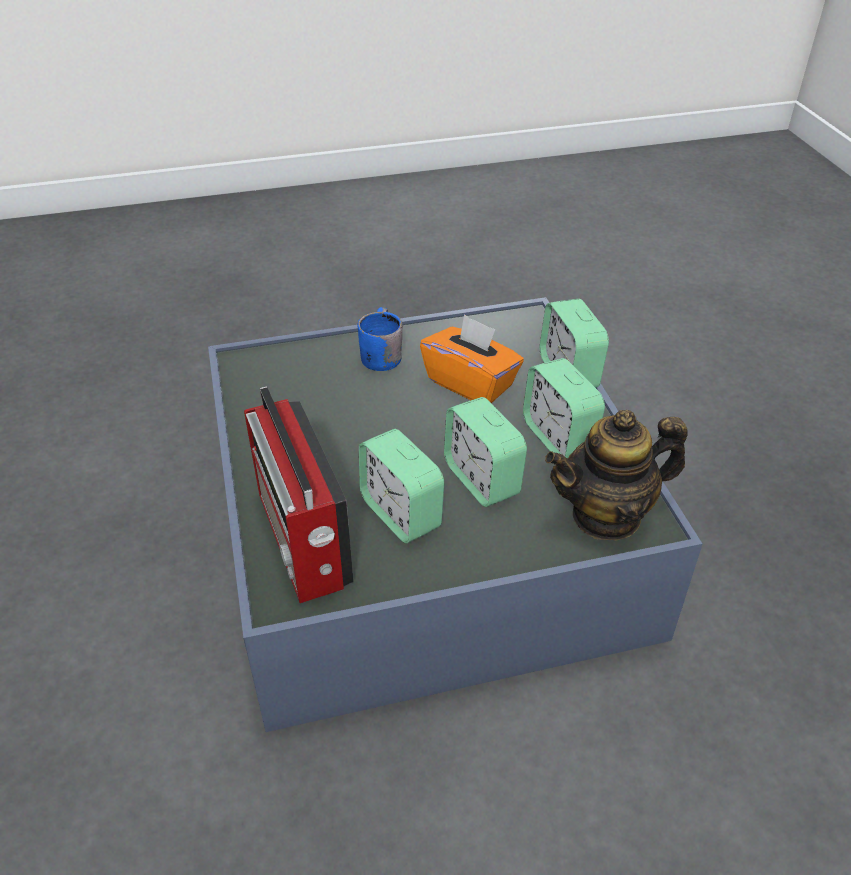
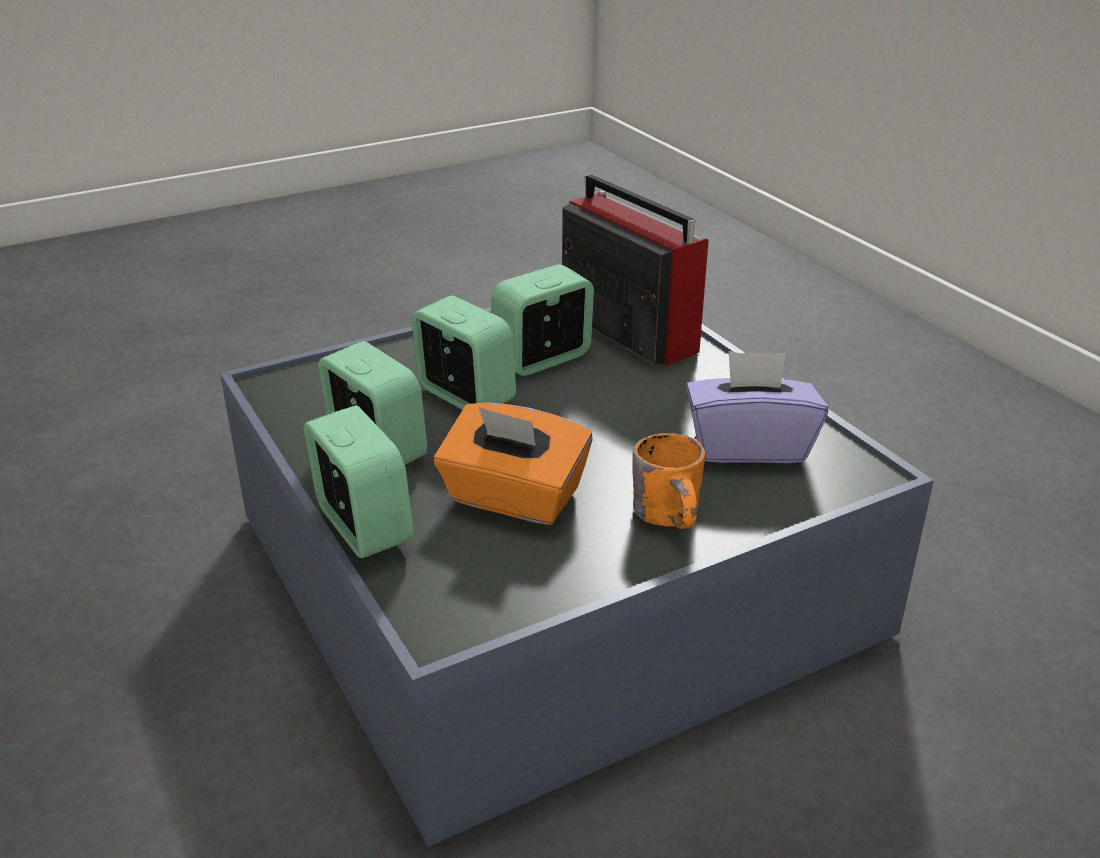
camera: 165 degrees right, 10 degrees down
blue mug [358,307,402,371] -> orange mug [632,433,705,529]
alarm clock [359,429,444,543] -> alarm clock turned 75 degrees counterclockwise [491,264,594,376]
teapot [545,410,688,541] -> none
none -> purple tissue box [686,351,828,463]

